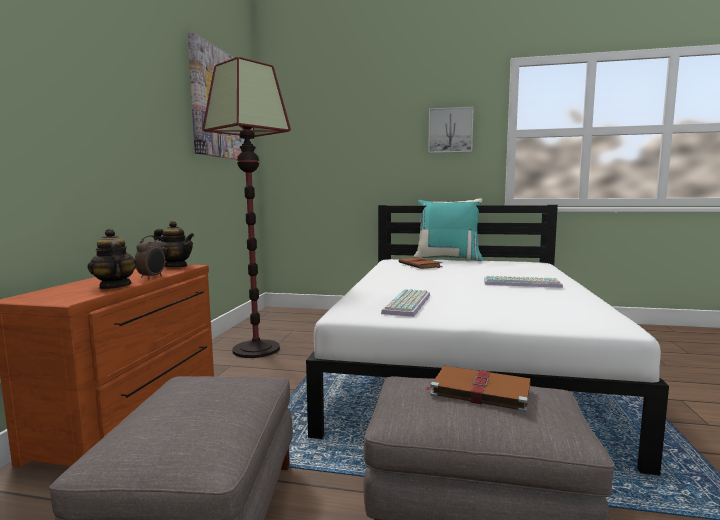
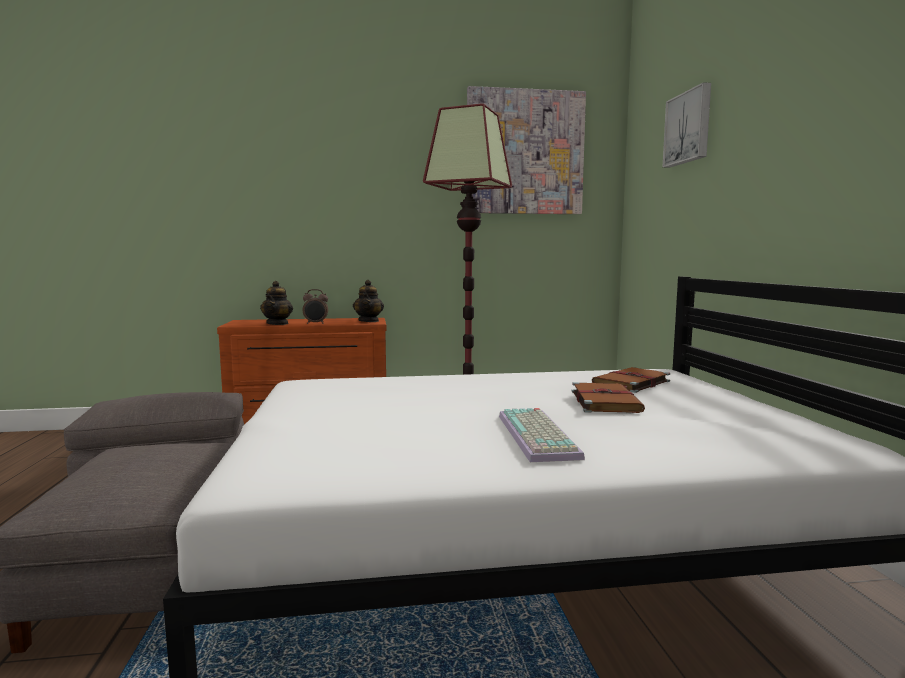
camera: 70 degrees right, 0 degrees up
teapot [87,228,137,289] -> teapot turned 150 degrees clockwise [260,281,293,325]
keyboard [381,289,430,317] -> none
turquoise pillow [413,198,483,261] -> none
brown book [425,366,531,412] -> brown book moved to [572,382,645,413]
picture [428,107,474,153] -> picture moved to [663,82,711,168]

